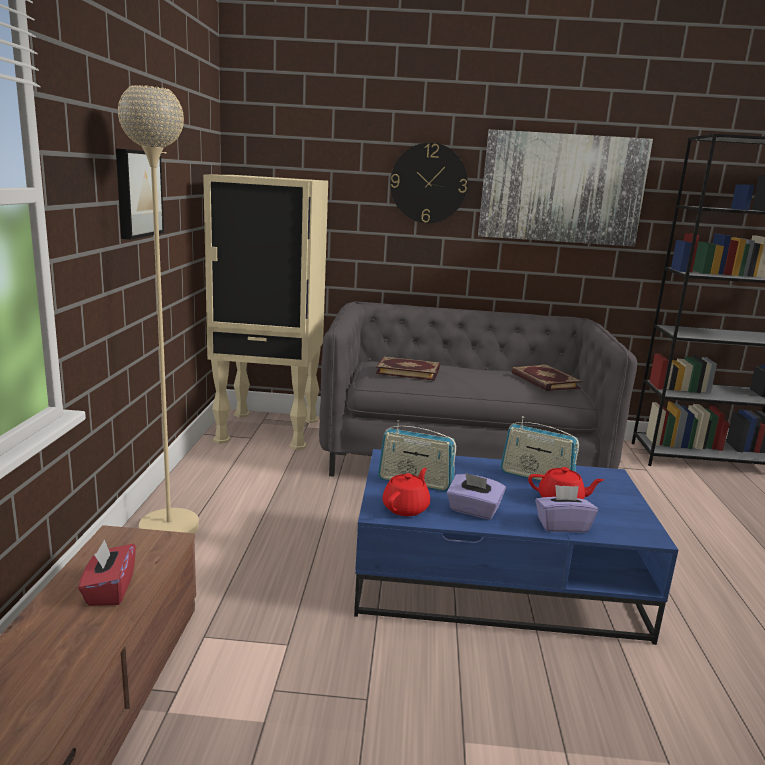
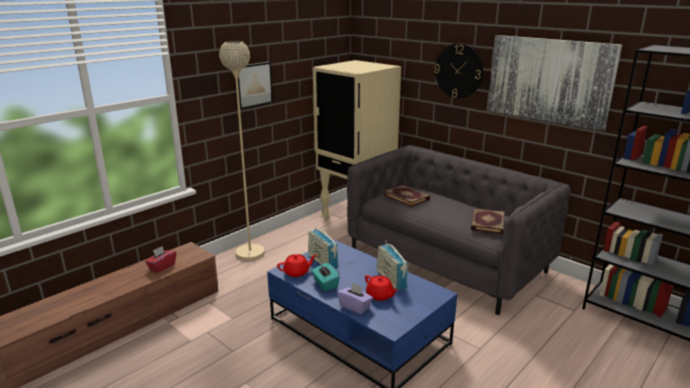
camera: 40 degrees right, 5 degrees up
purple tissue box [447,473,506,520] -> turquoise tissue box [312,263,340,291]

